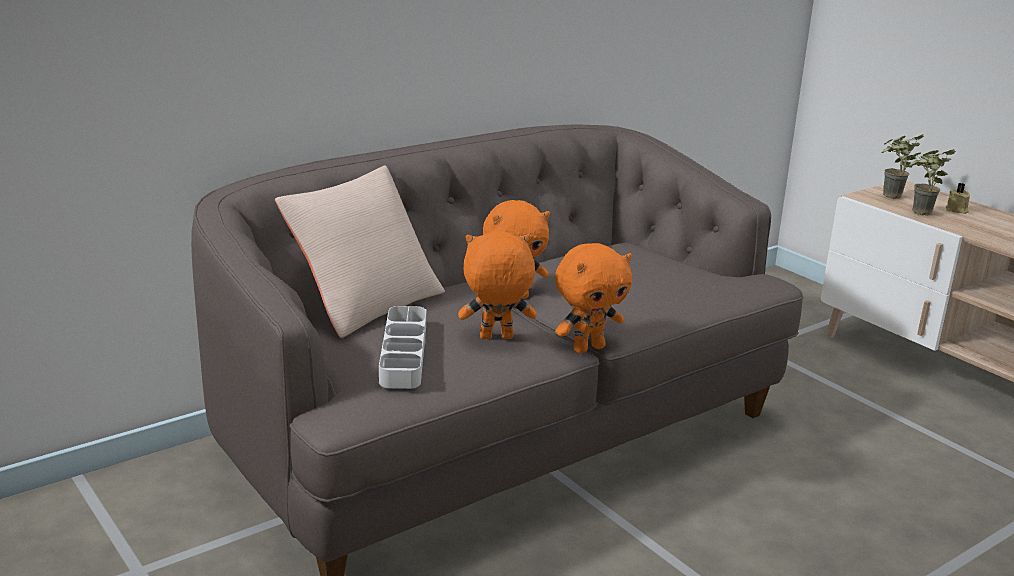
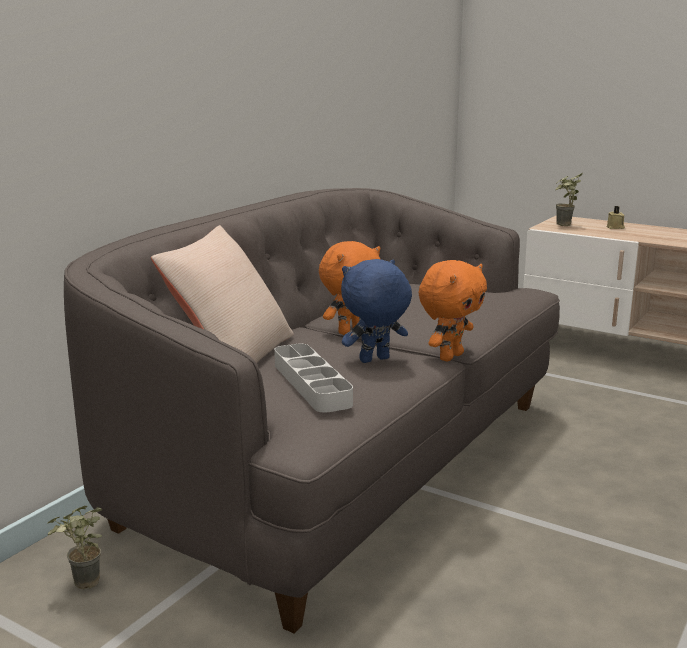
camera: 20 degrees left, 5 degrees down
orange plush toy [458,232,536,339] -> blue plush toy [341,259,412,363]
potted plant [909,149,956,215] -> potted plant moved to [47,506,102,589]

